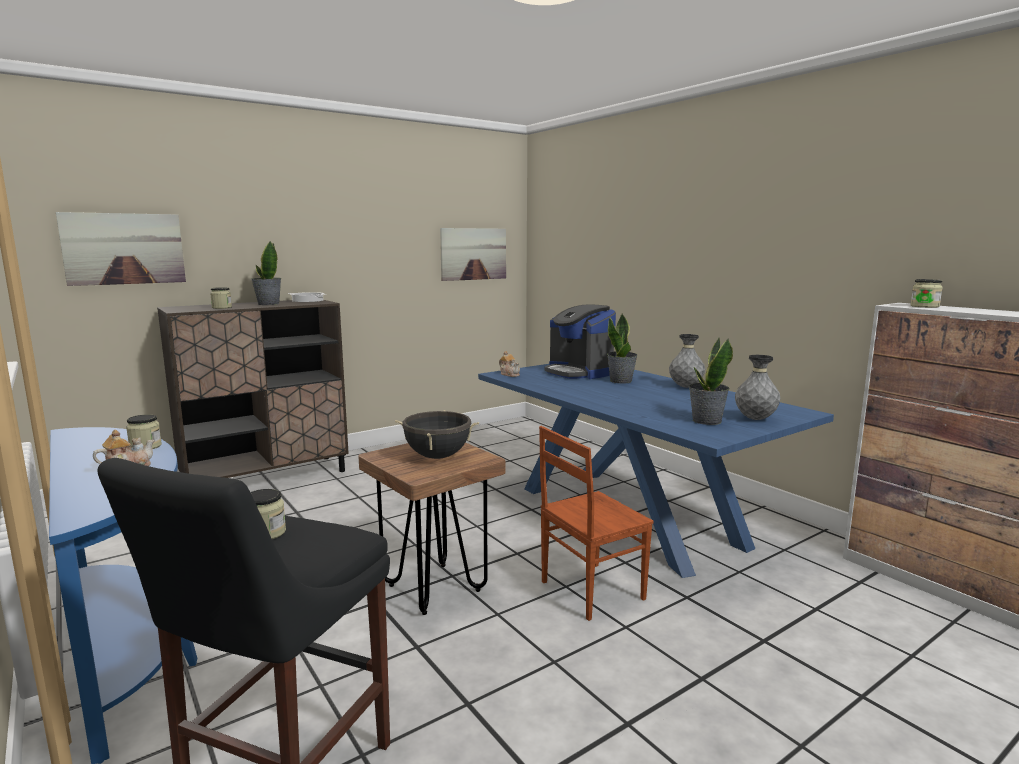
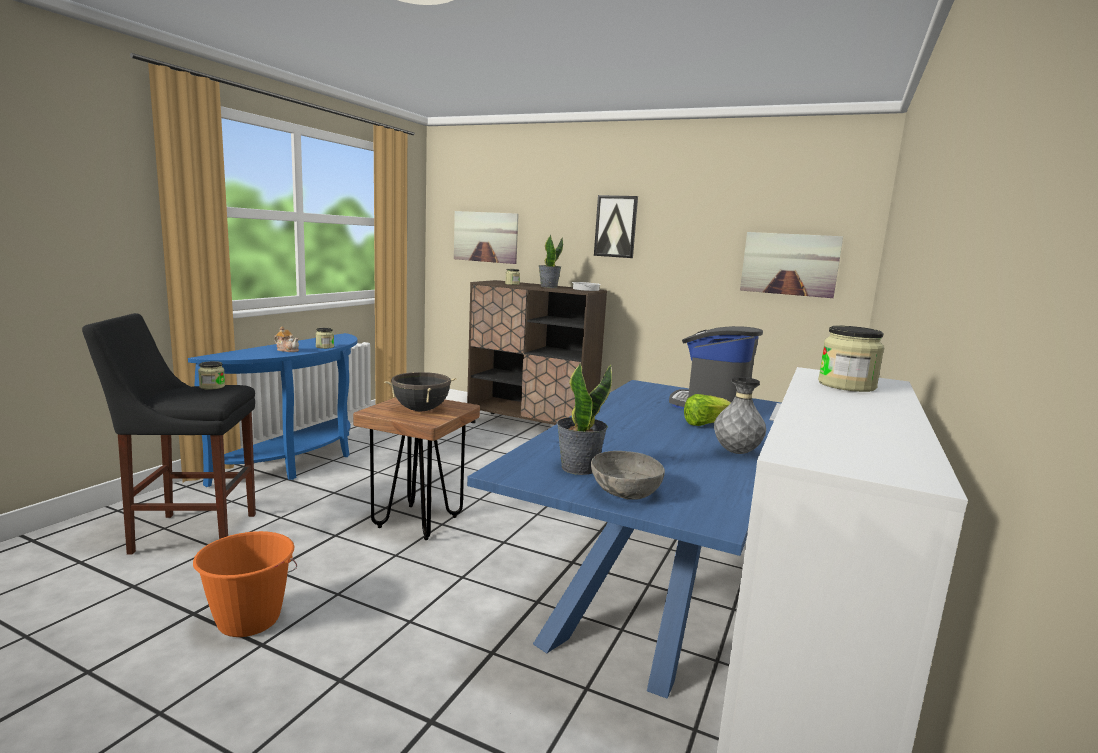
camera: 60 degrees right, 0 degrees up
teapot [499,351,520,377] -> none
brown chair [539,426,654,621] -> none
potted plant [607,313,638,384] -> lettuce [684,394,731,426]
grey vase [735,355,780,420] -> grey bowl [591,451,665,500]
none -> orange bucket [193,531,297,637]
none -> picture [594,195,638,258]

